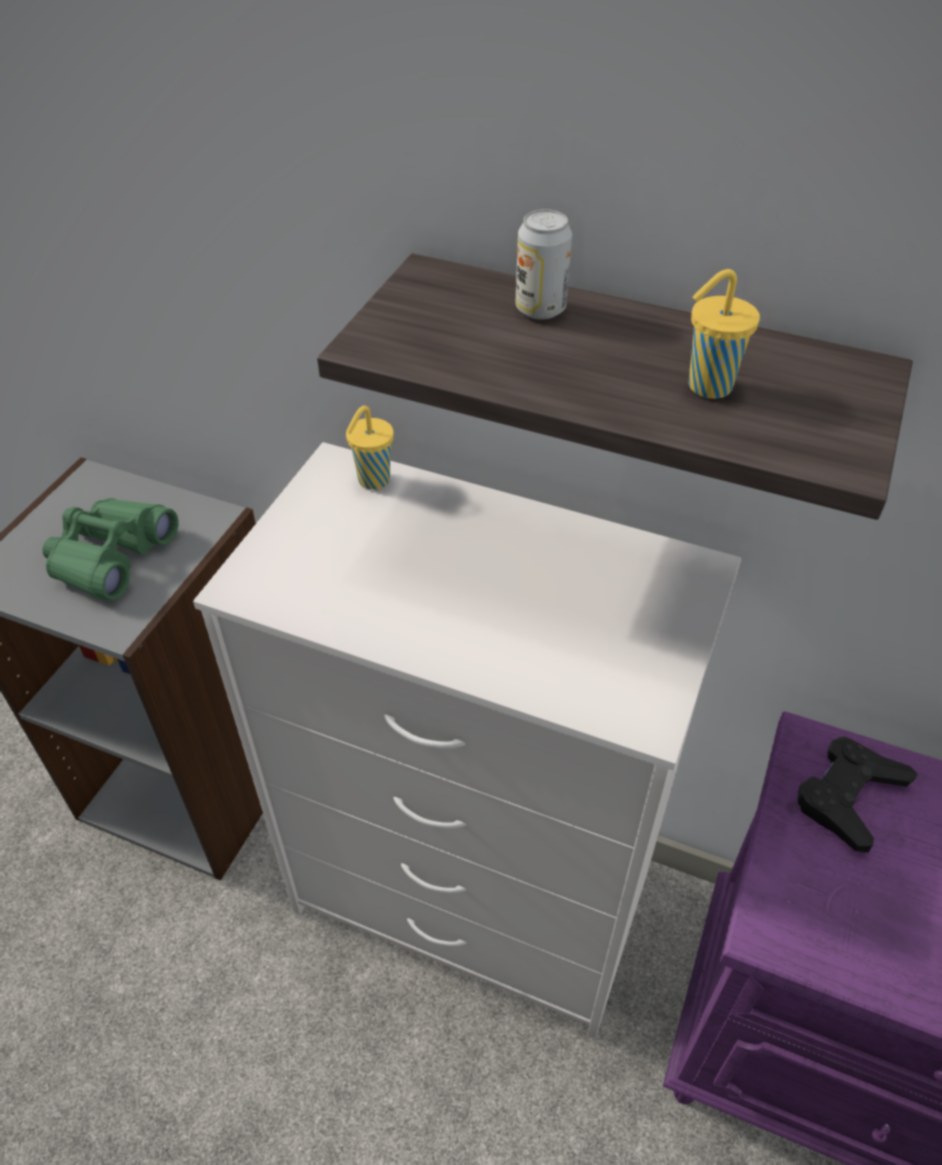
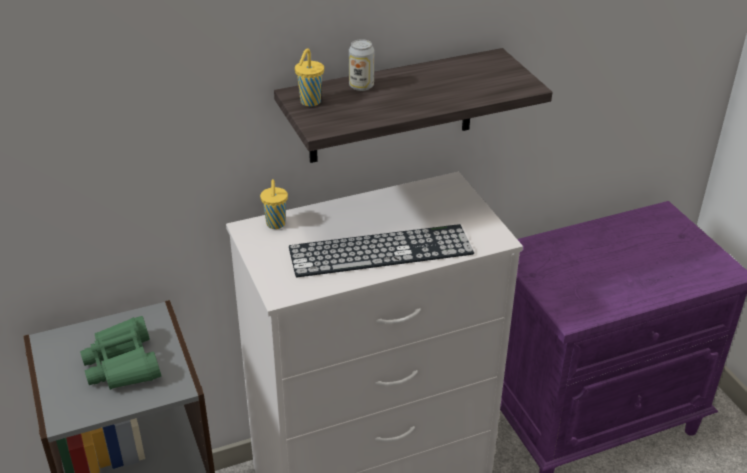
camera: 45 degrees left, 10 degrees down
yellow cup [689,269,760,399] -> yellow cup moved to [295,48,324,106]
black game controller [798,736,918,853] -> none
none -> keyboard [289,224,474,277]

